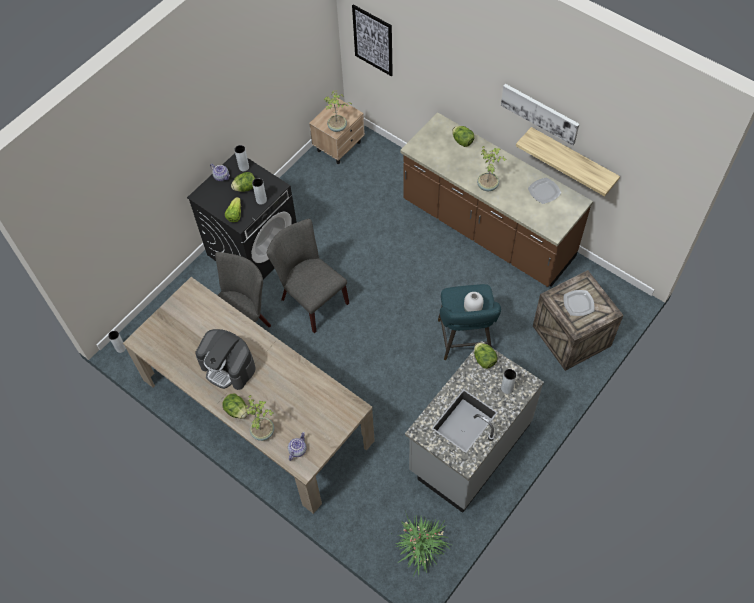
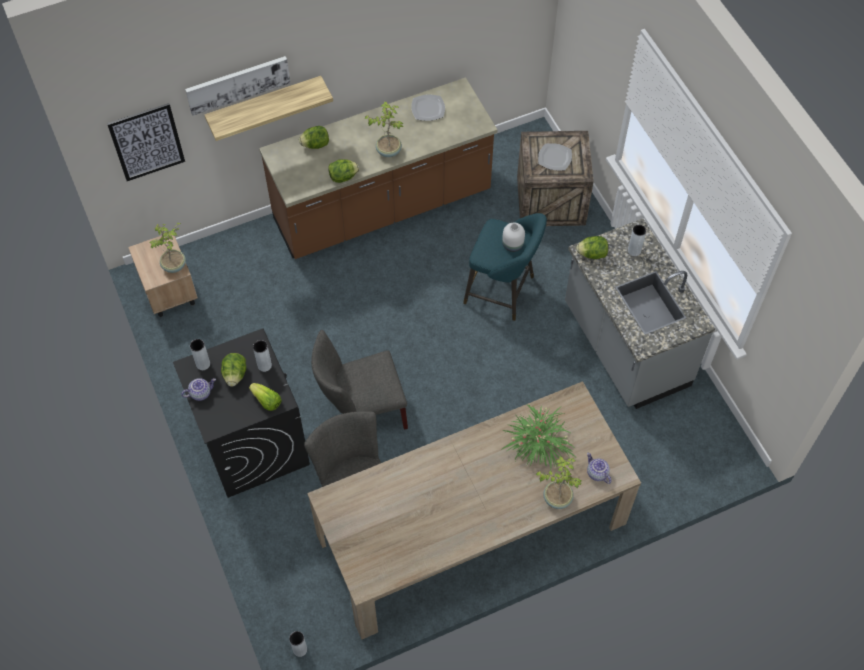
camera: 65 degrees left, 0 degrees up
coffee machine [195,329,255,390] -> none
lettuce [223,394,247,419] -> lettuce moved to [328,159,359,183]
potted plant [391,511,451,576] -> potted plant moved to [501,405,575,470]
picture [501,84,579,145] -> picture moved to [185,56,290,116]
shelf [516,127,620,197] -> shelf moved to [204,76,333,141]

